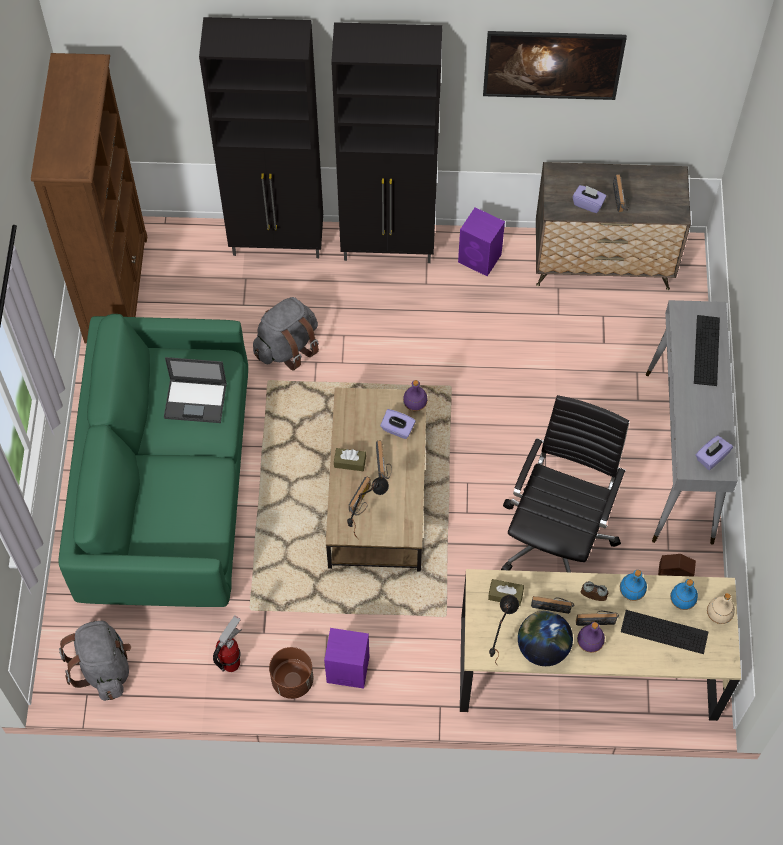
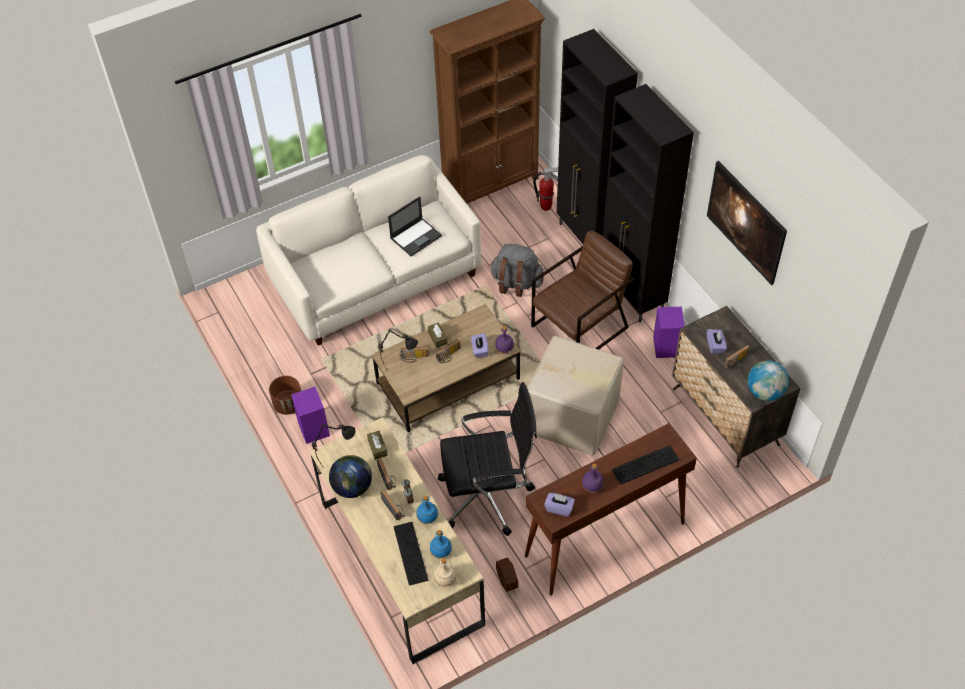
camera: 60 degrees right, 10 degrees down
green sofa [59,314,248,607] -> white sofa [256,155,481,345]
grey backpack [59,621,131,701] -> none
laptop [164,357,227,423] -> laptop turned 105 degrees counterclockwise [388,196,442,256]
fire extinguisher [213,615,242,672] -> fire extinguisher moved to [533,167,558,211]
purple bottle [577,622,605,653] -> purple bottle moved to [582,464,604,493]
grey console table [646,300,738,545] -> brown console table [525,423,697,596]
none -> cardboard box [527,336,624,456]
none -> brown armchair [531,230,635,350]
none -> globe [748,360,789,401]

